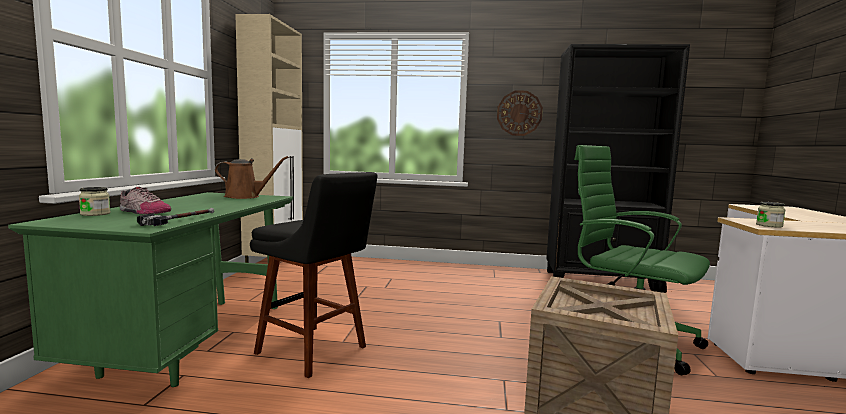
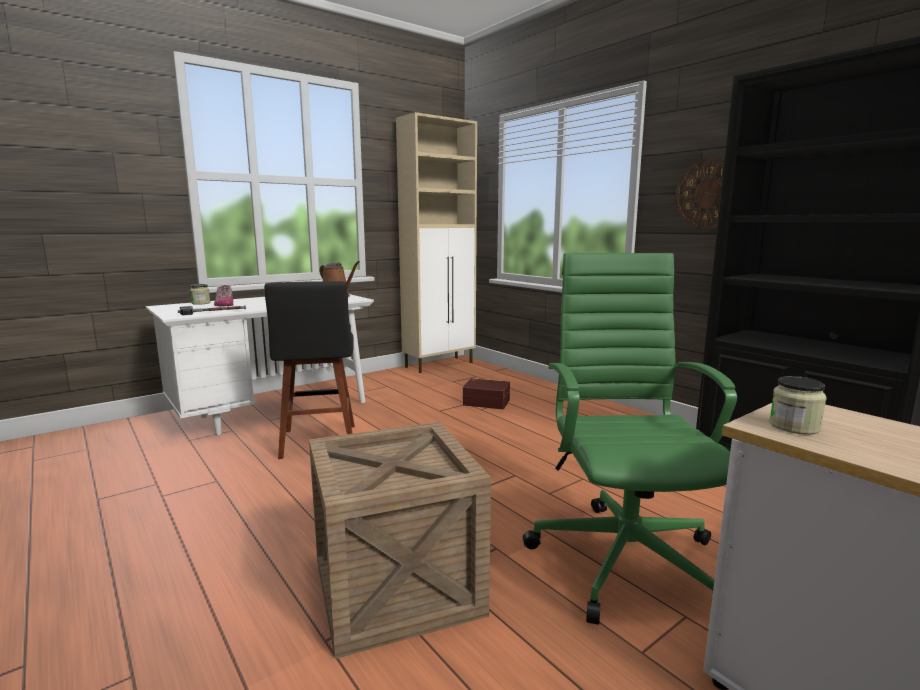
camera: 45 degrees right, 5 degrees up
green desk [8,192,294,387] -> white desk [146,294,374,436]
none -> brown storage box [463,378,510,409]

